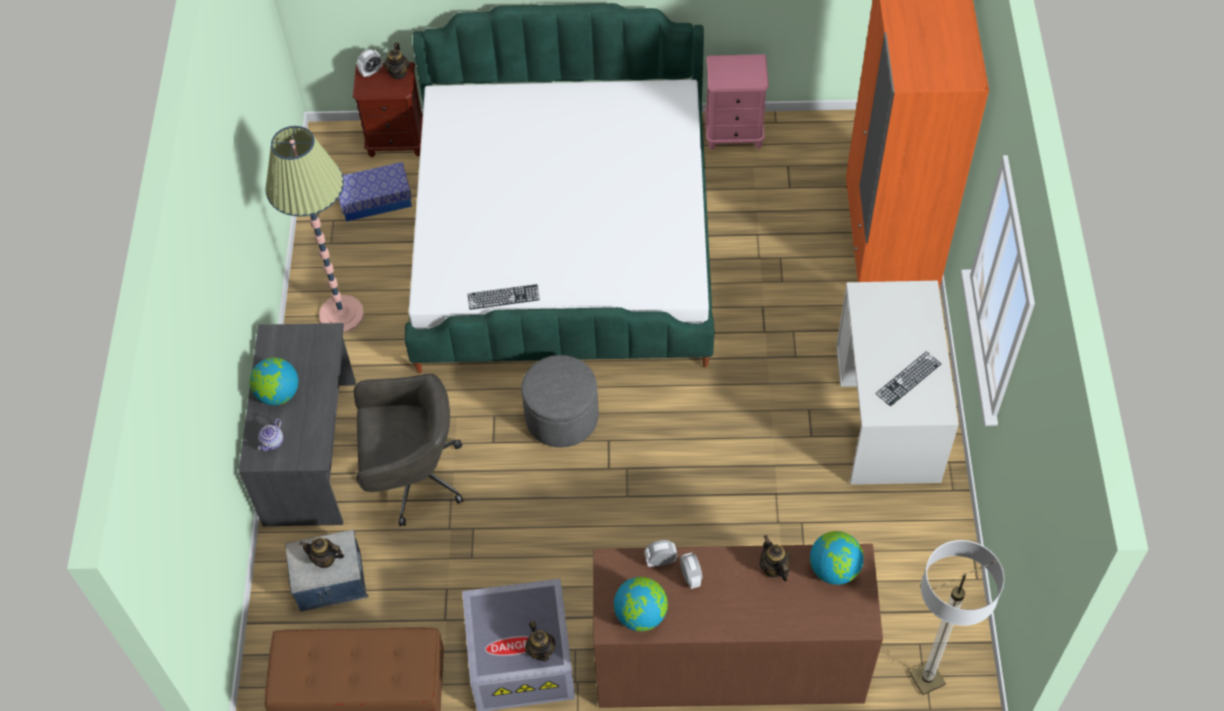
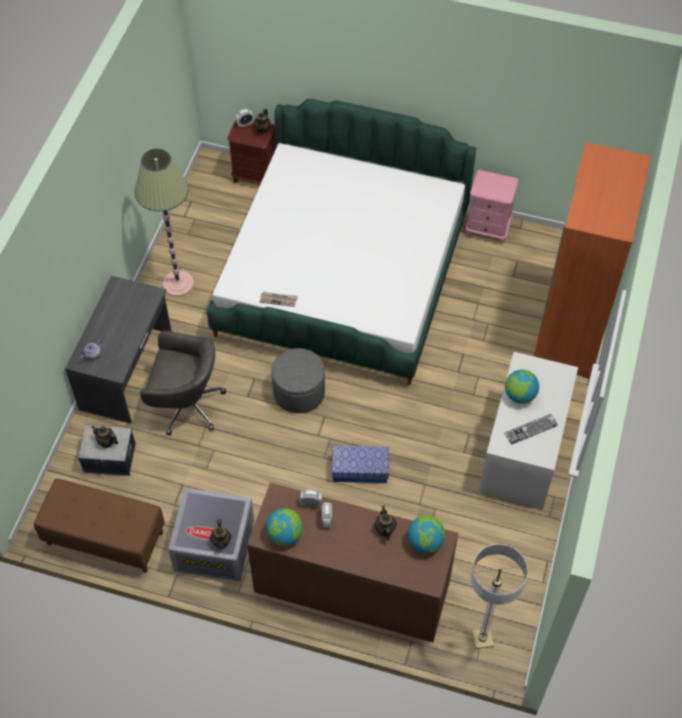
camera: 15 degrees right, 0 degrees up
globe [250,357,298,405] -> globe moved to [505,370,539,404]
storage box [339,162,412,222] -> storage box moved to [332,446,389,483]
keyboard [468,284,540,310] -> newspaper [259,292,298,307]

